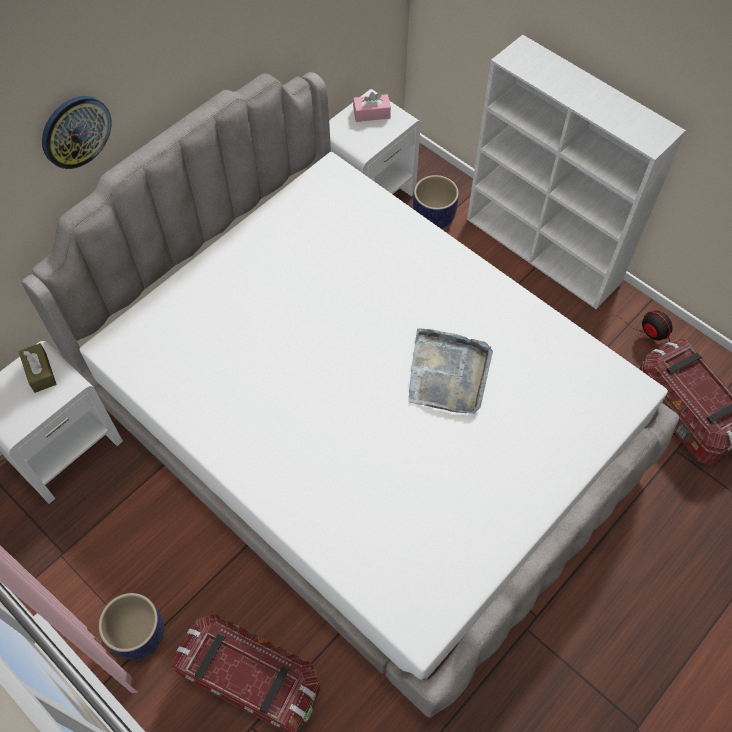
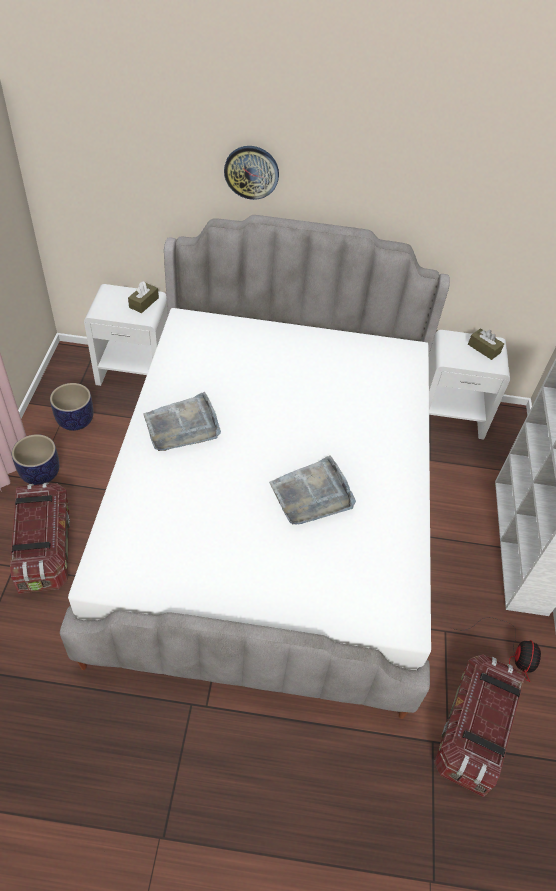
camera: 50 degrees right, 10 degrees down
pink tissue box [353,92,391,122] -> brown tissue box [468,328,504,360]
planter [413,175,459,229] -> planter moved to [50,383,93,431]
none -> grey tray [143,392,221,451]

